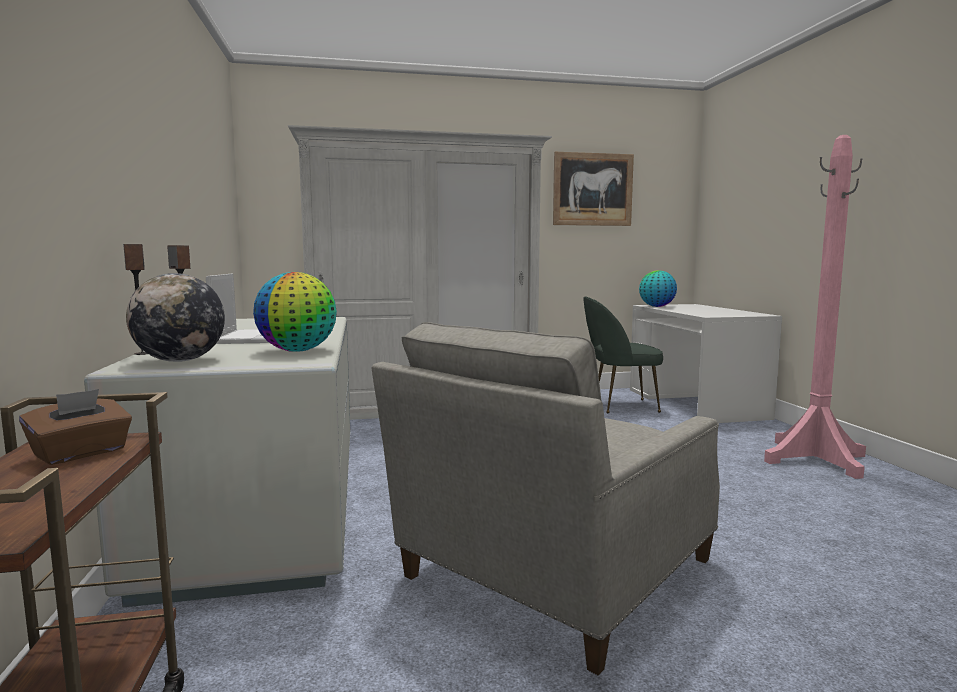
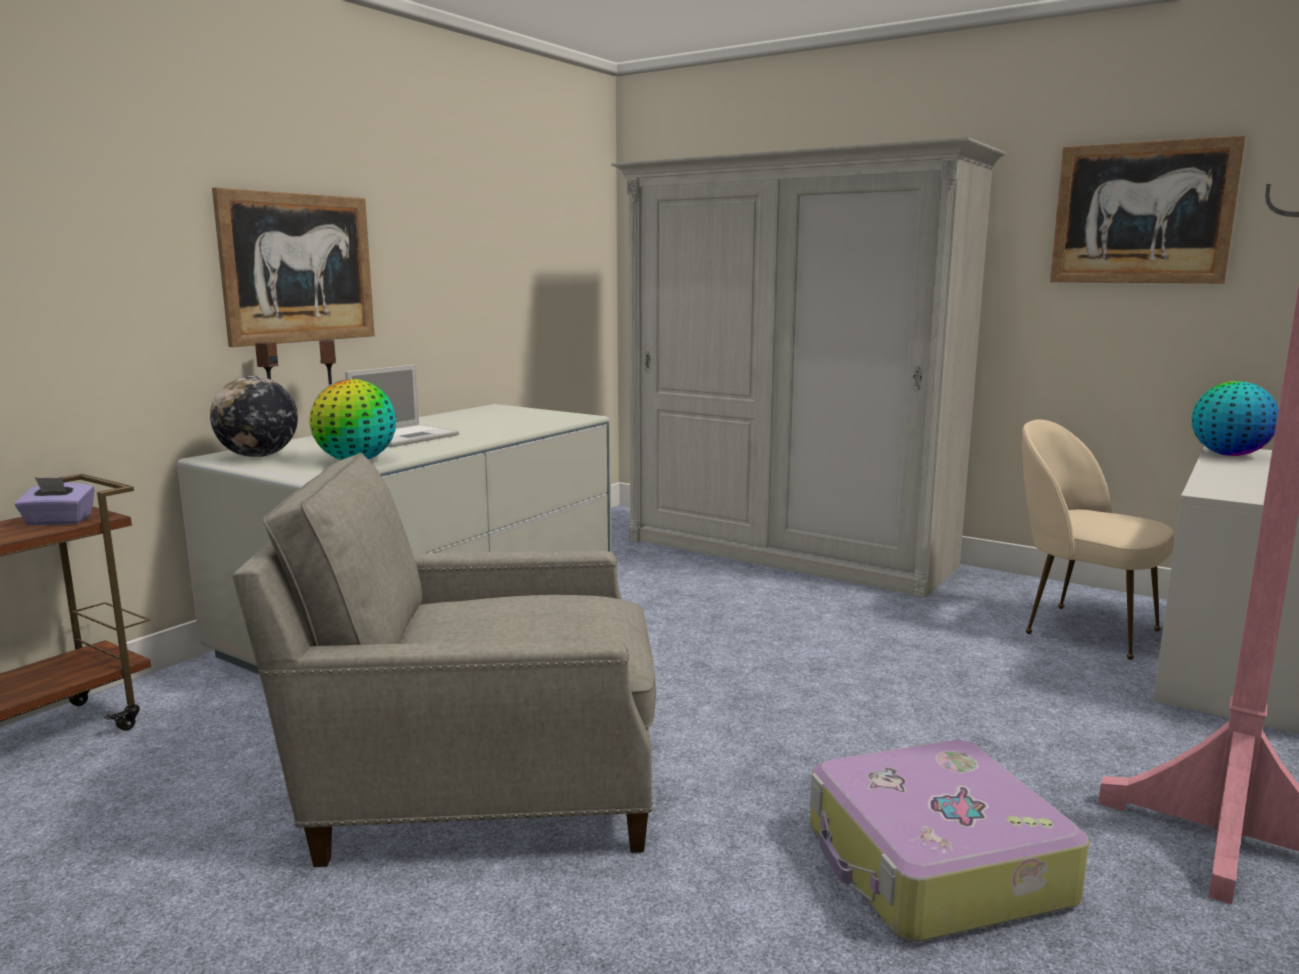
camera: 45 degrees right, 5 degrees up
brown tissue box [19,389,132,465] -> purple tissue box [15,477,95,526]
green chair [583,296,663,413] -> beige chair [1022,419,1174,660]
none -> picture [212,187,375,347]
none -> suitcase [810,740,1089,942]

